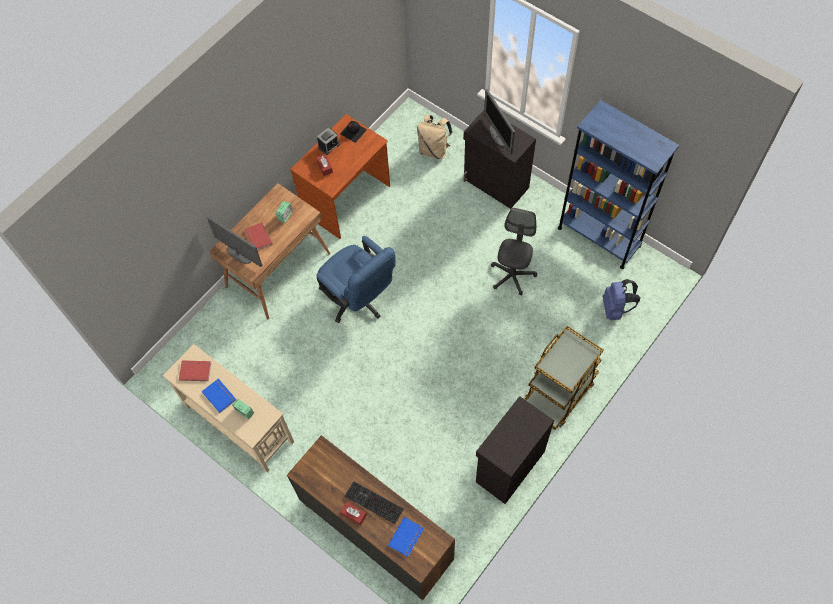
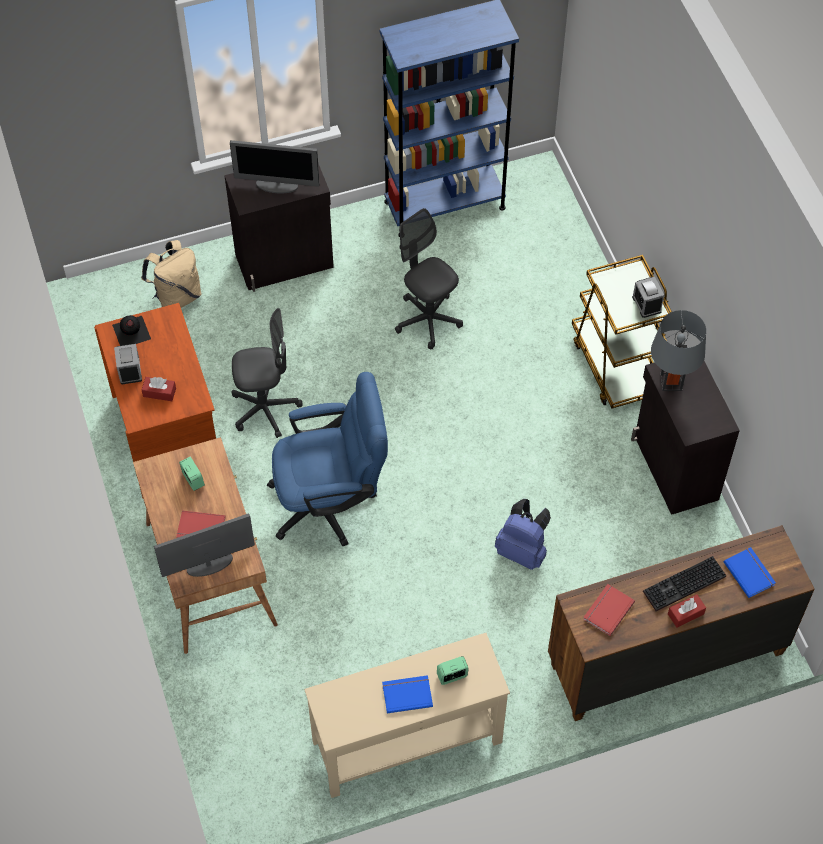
camera: 60 degrees left, 5 degrees down
red book [179,360,211,381] -> red book moved to [583,584,635,636]
blue backpack [603,279,640,320] -> blue backpack moved to [495,499,551,570]
none -> grey office chair [232,308,303,438]
none -> alarm clock [632,277,664,318]
none -> grey table lamp [651,310,706,391]

